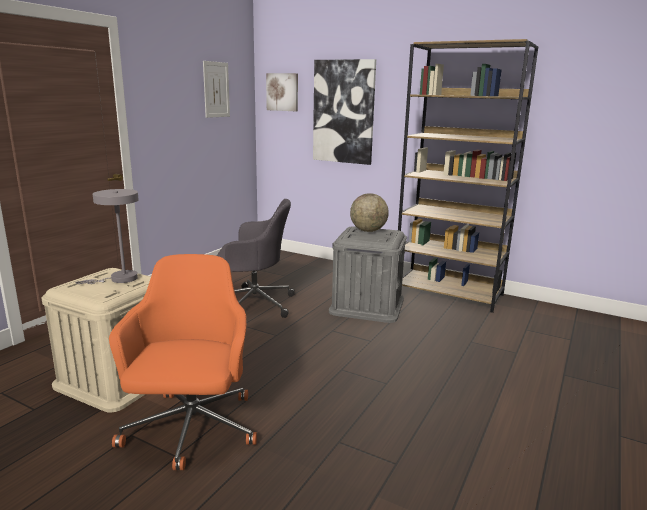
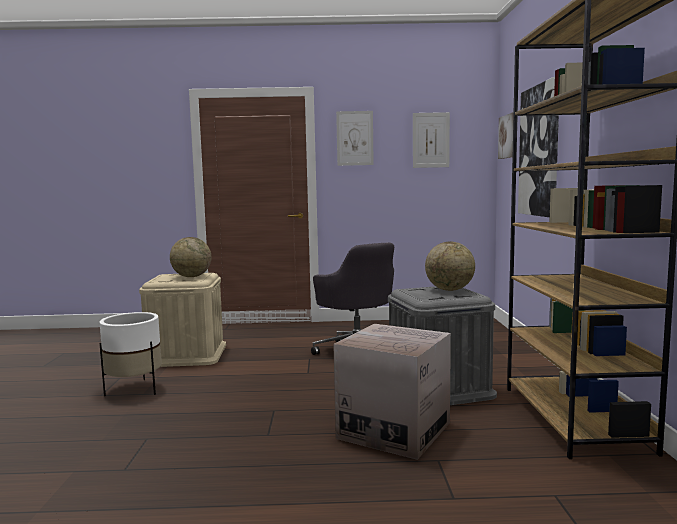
camera: 60 degrees right, 10 degrees down
grey table lamp [75,189,139,284] -> globe [170,237,211,277]
orange office chair [109,254,257,470] -> white planter [100,312,162,396]
none -> cardboard box [333,324,451,460]
none -> picture [336,111,374,166]

